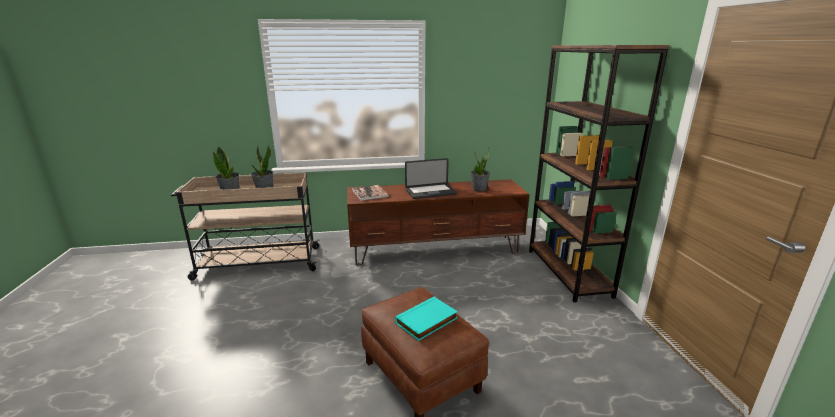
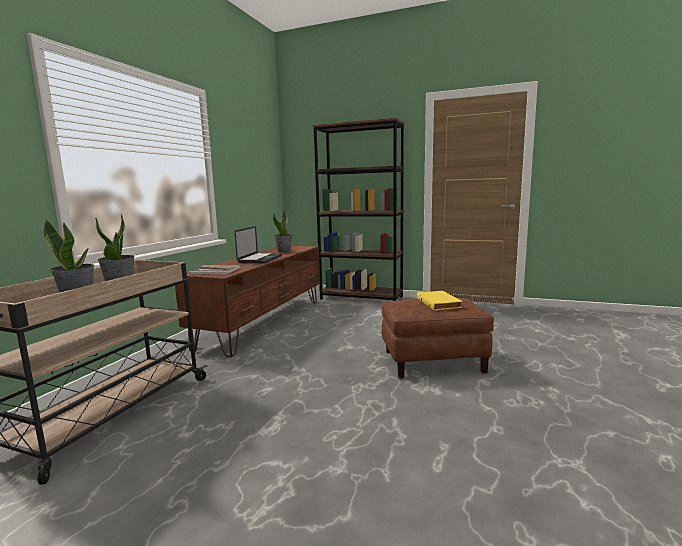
camera: 60 degrees left, 10 degrees down
turquoise book [395,297,458,341] -> yellow book [417,291,462,311]

